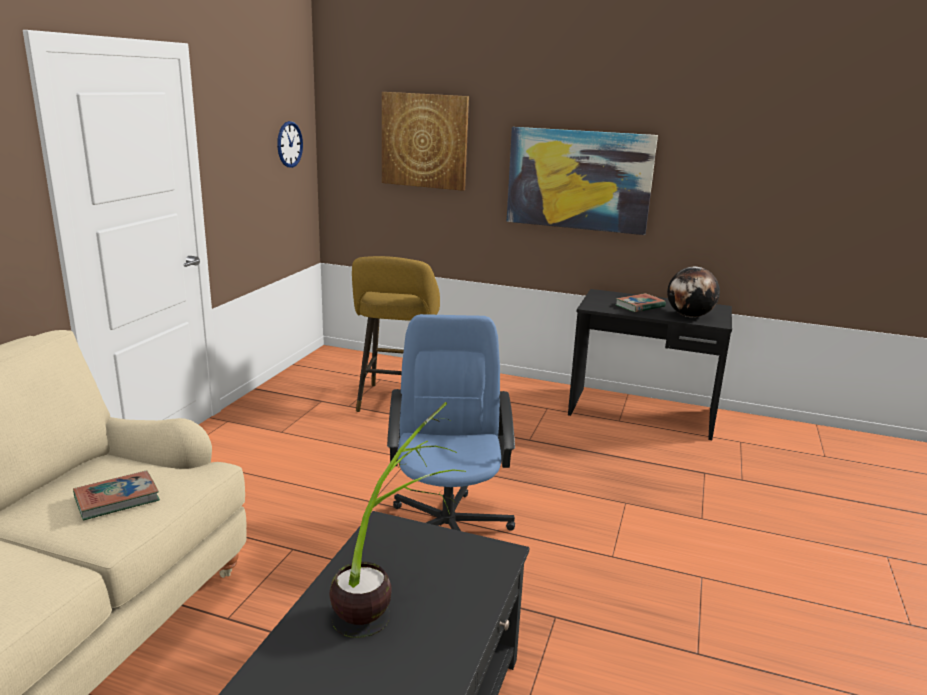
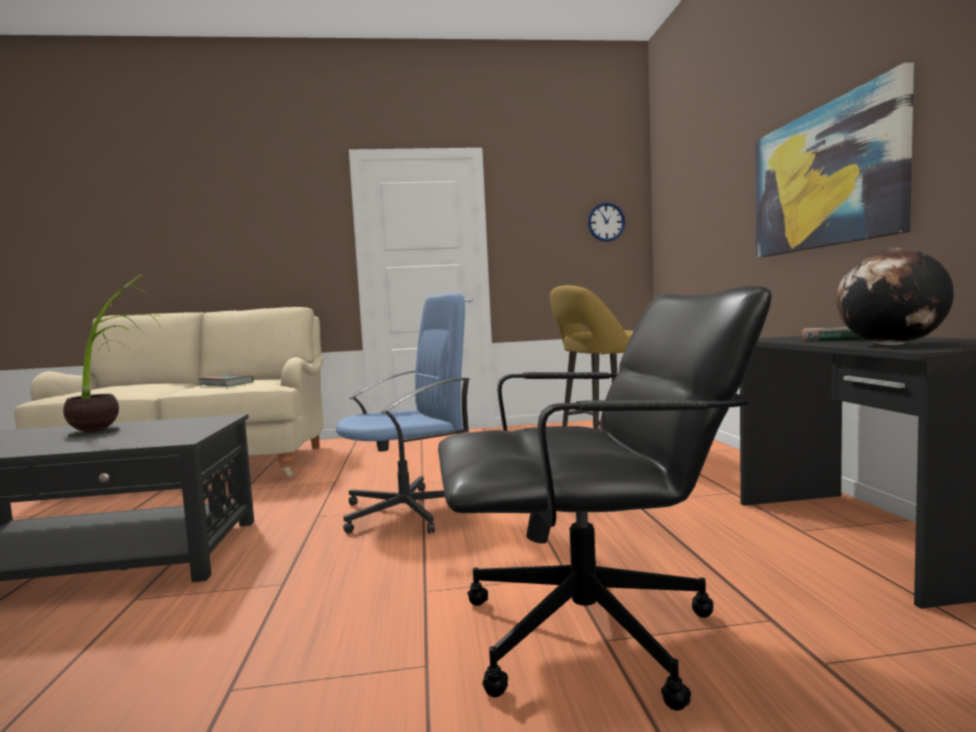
camera: 65 degrees right, 15 degrees down
picture [382,92,469,191] -> none
none -> black office chair [438,286,771,711]

